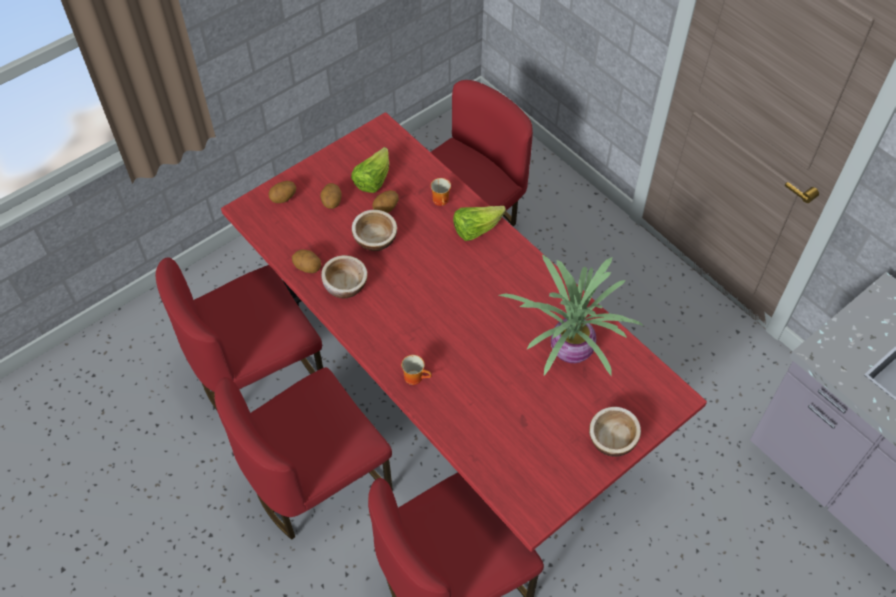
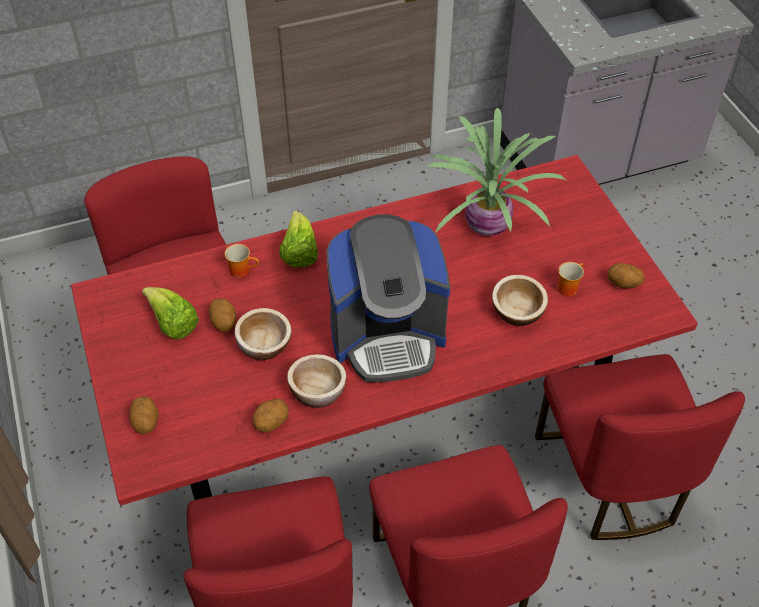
camera: 70 degrees left, 5 degrees down
potato [320,183,342,209] -> potato moved to [607,263,645,288]
mug [401,355,432,385] -> mug moved to [557,262,584,296]
bowl [589,407,641,457] -> bowl moved to [492,275,548,326]
none -> coffee machine [326,214,450,383]

